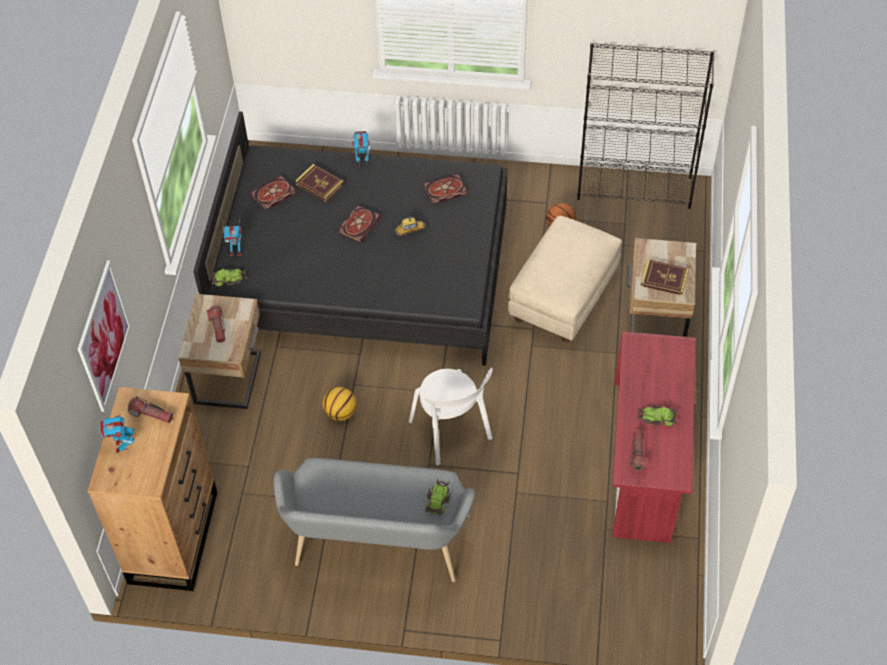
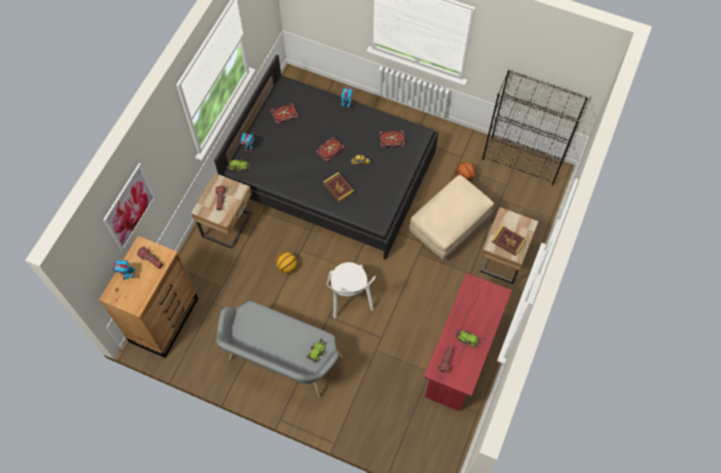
camera: 15 degrees right, 10 degrees up
book [295,164,344,202] -> book moved to [323,172,354,202]

